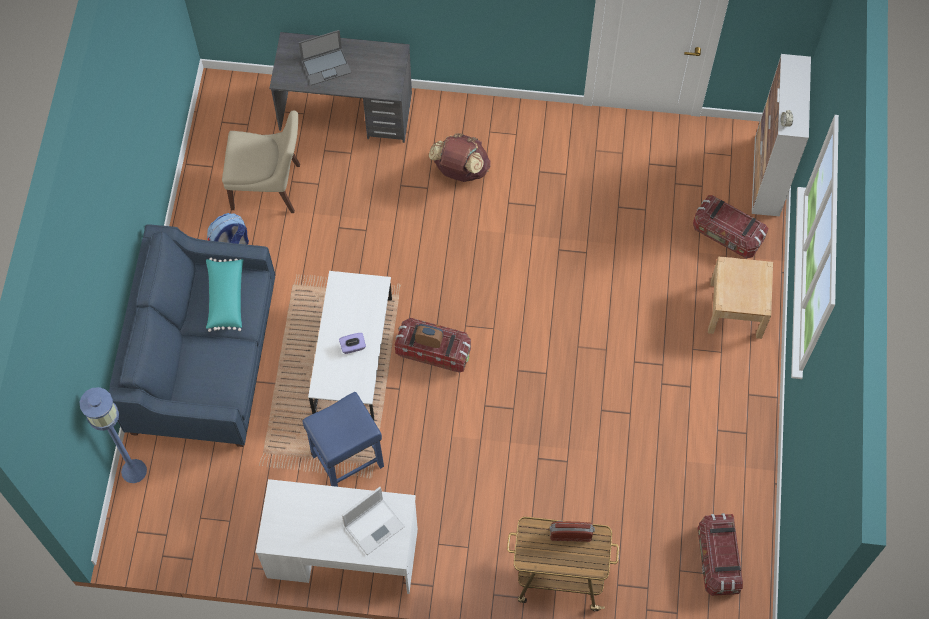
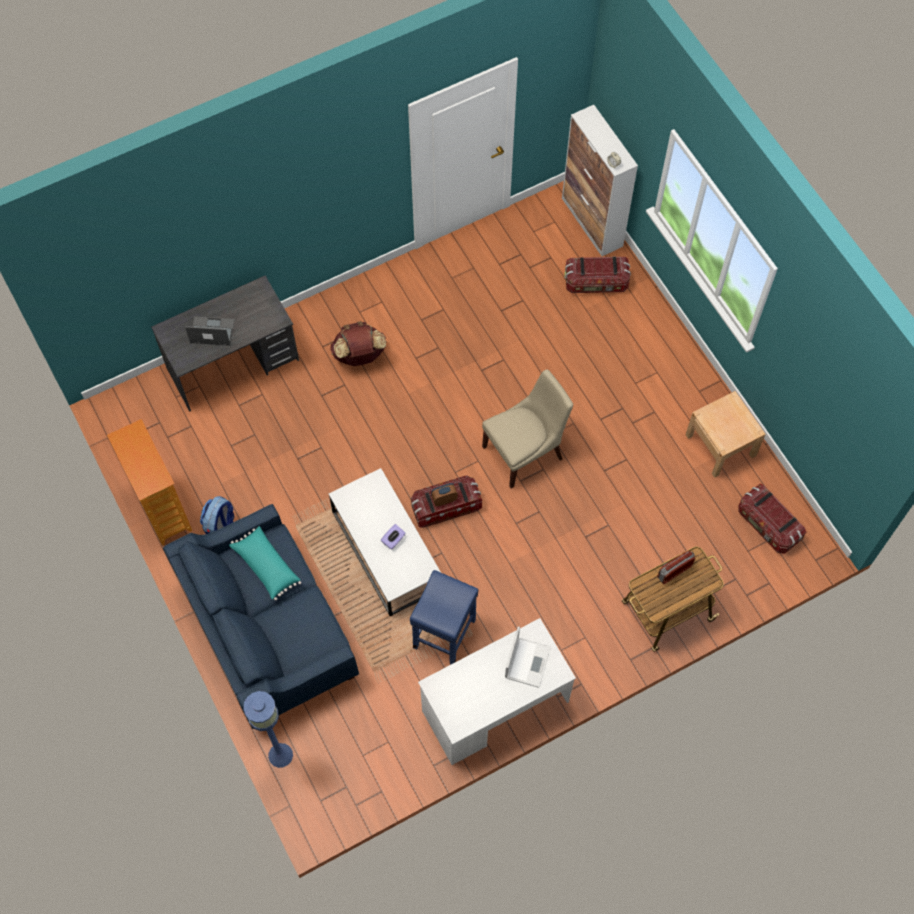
camera: 35 degrees left, 0 degrees up
beige chair [222,110,300,213] -> beige chair moved to [482,370,573,489]
laptop [299,30,351,86] -> laptop turned 120 degrees counterclockwise [185,316,235,346]
beige nightstand [708,256,773,339] -> beige nightstand moved to [686,391,766,478]
none -> bookcase [107,419,192,545]

